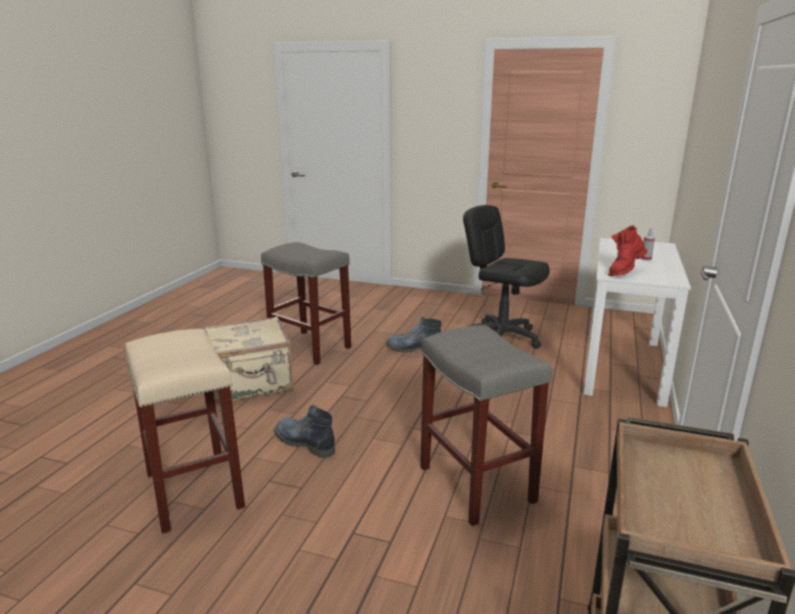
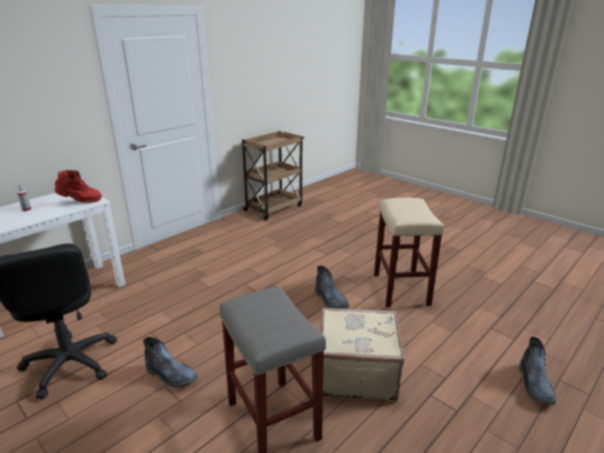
camera: 155 degrees left, 5 degrees up
grey stool [420,325,552,526] -> none
none -> boot [519,337,556,405]

